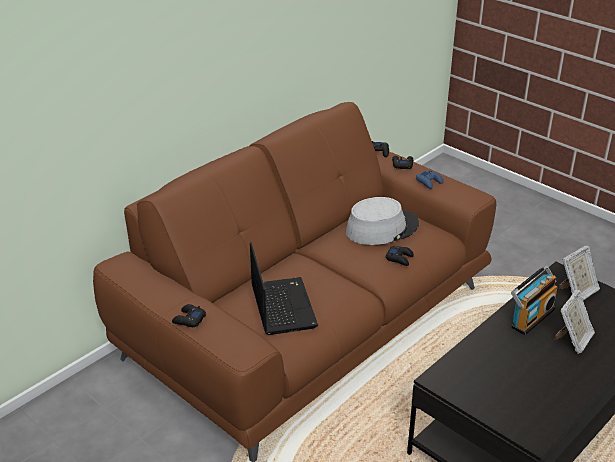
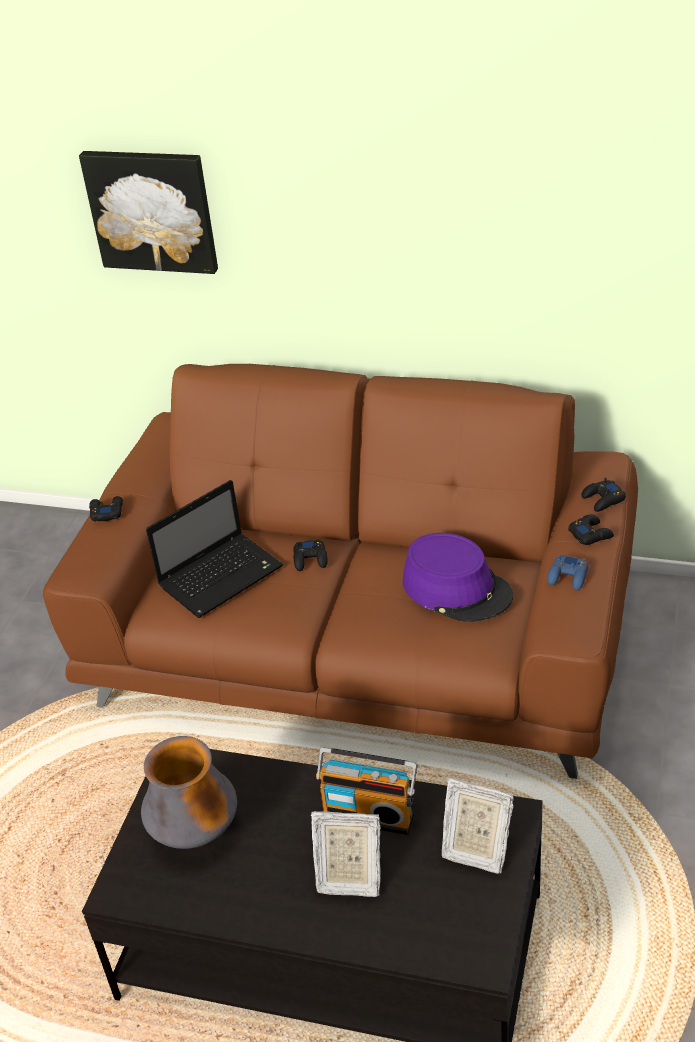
camera: 65 degrees right, 5 degrees up
grey hat [346,197,419,245] -> purple hat [402,533,513,622]
black game controller [385,246,414,266] -> black game controller moved to [293,539,328,571]
none -> picture [79,151,218,274]
none -> vase [141,736,237,849]

